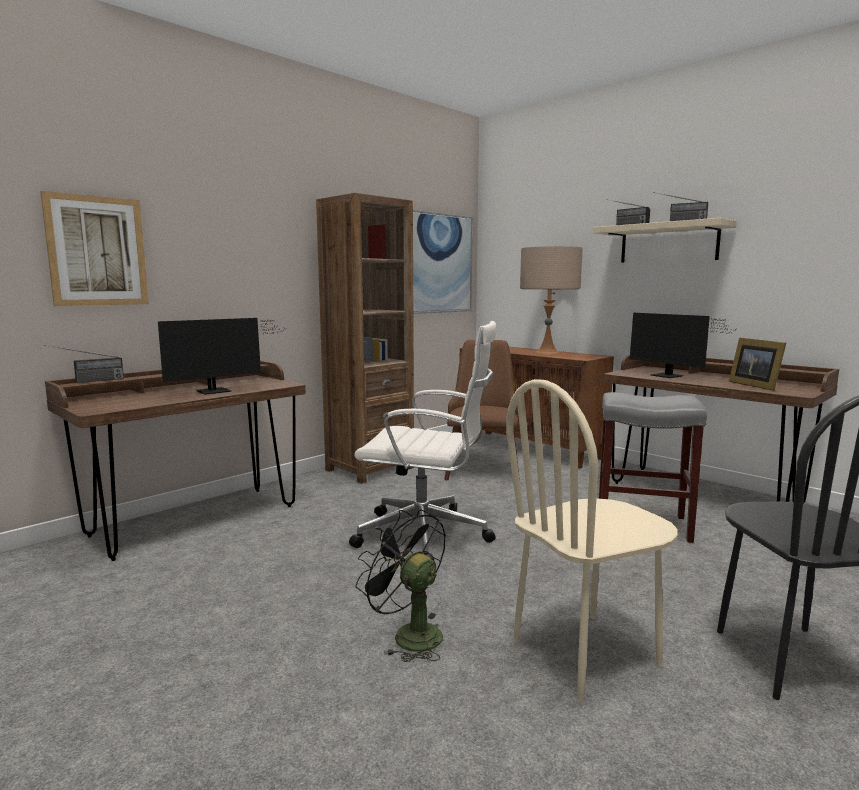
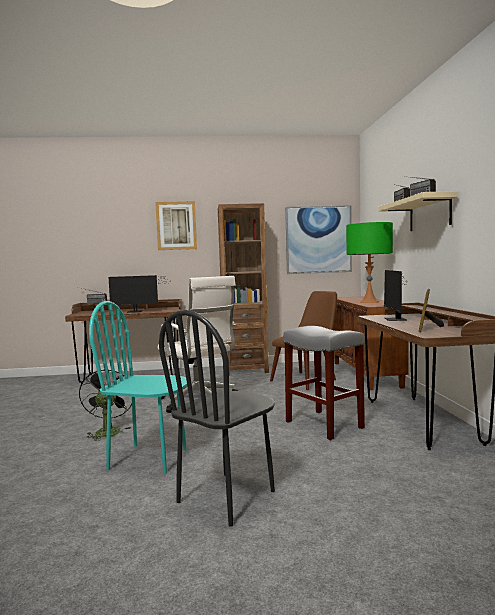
camera: 40 degrees right, 5 degrees down
picture [40,191,149,306] -> picture moved to [155,201,197,250]
beige chair [506,379,678,702] -> turquoise chair [89,301,187,474]
beige table lamp [520,246,583,355] -> green table lamp [346,222,393,303]

